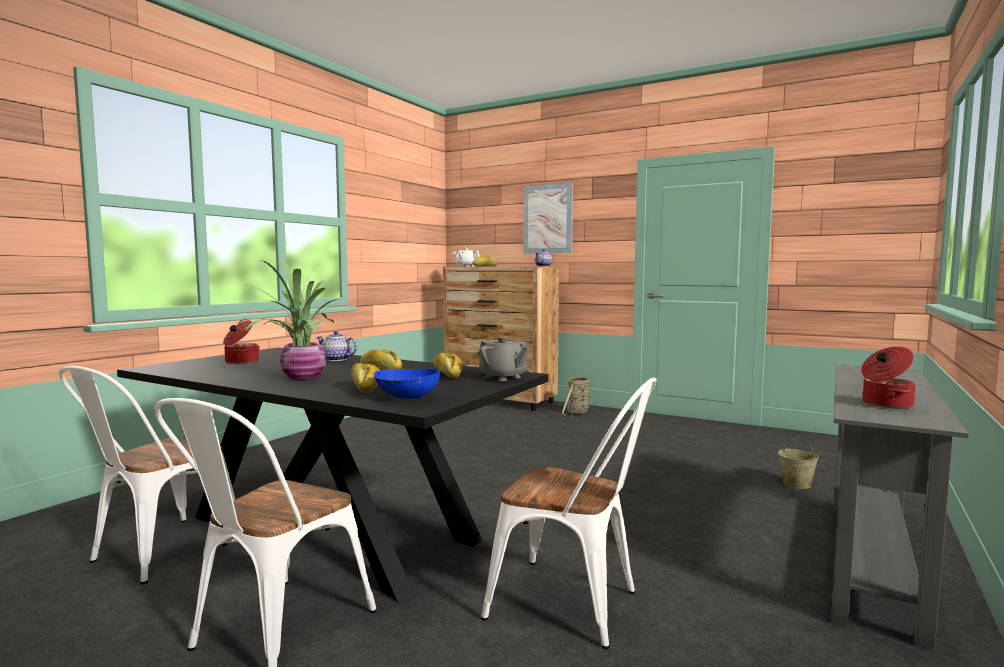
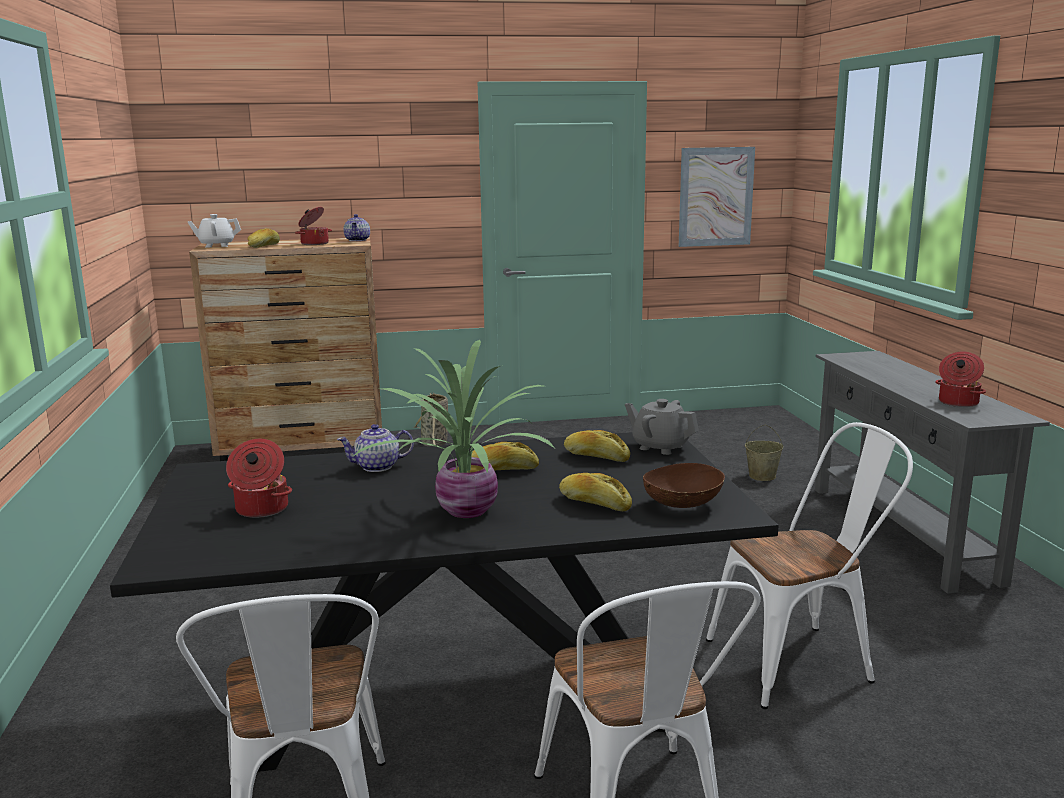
camera: 40 degrees left, 10 degrees up
blue bowl [373,369,440,399] -> brown bowl [643,463,725,508]
grey teapot [479,337,529,381] -> grey teapot turned 150 degrees counterclockwise [625,399,699,455]
picture [523,182,573,253] -> picture moved to [679,147,755,247]
none -> cooking pot [295,207,332,245]

